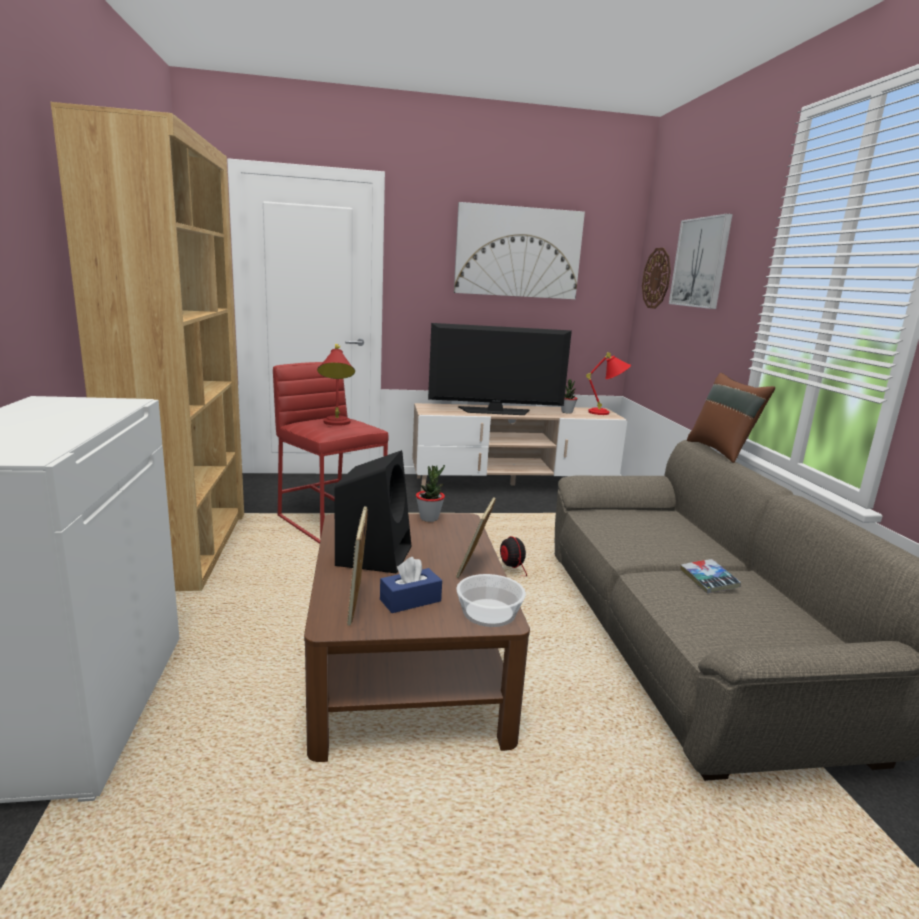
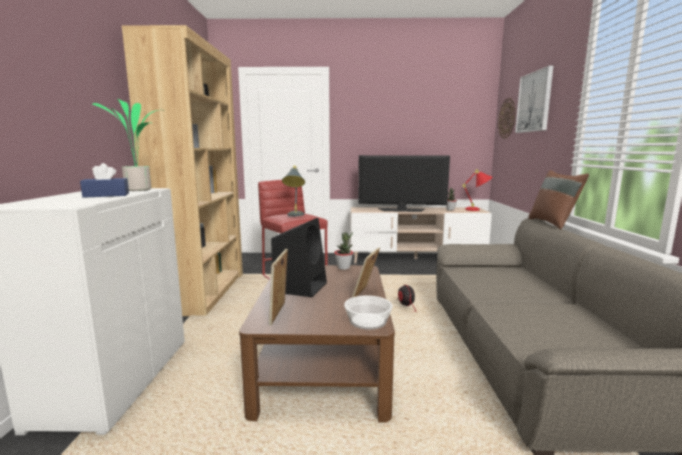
camera: 10 degrees right, 5 degrees down
red table lamp [317,344,355,426] -> grey table lamp [282,165,305,216]
blue tissue box [380,557,442,613] -> blue tissue box moved to [80,163,129,198]
picture [454,202,585,299] -> none
book [681,559,741,594] -> none
none -> potted plant [93,99,165,191]

